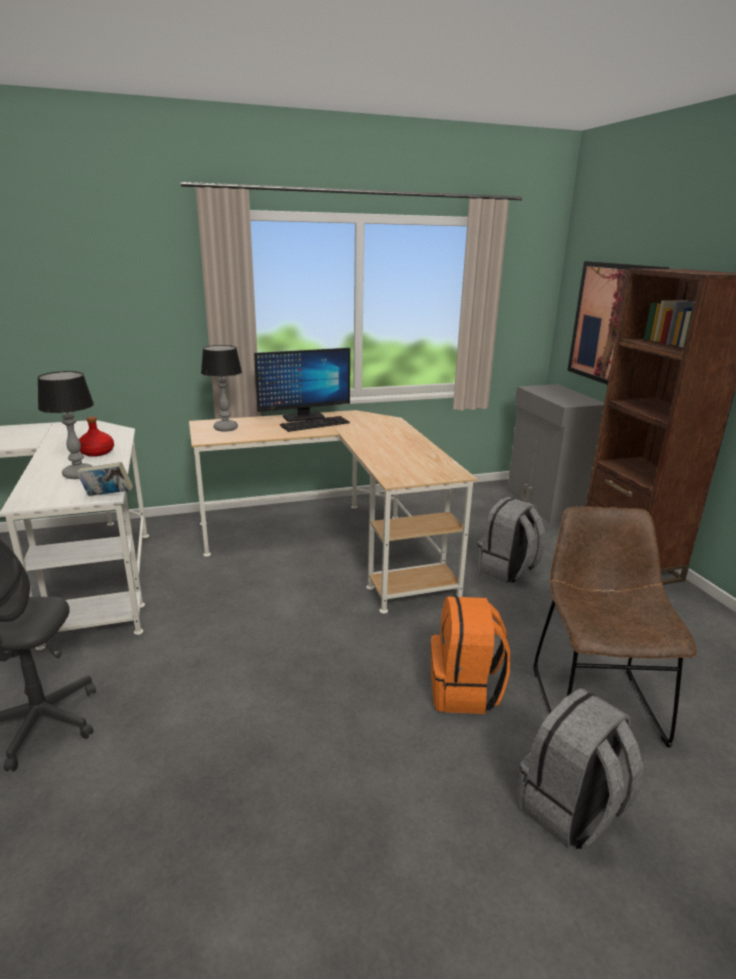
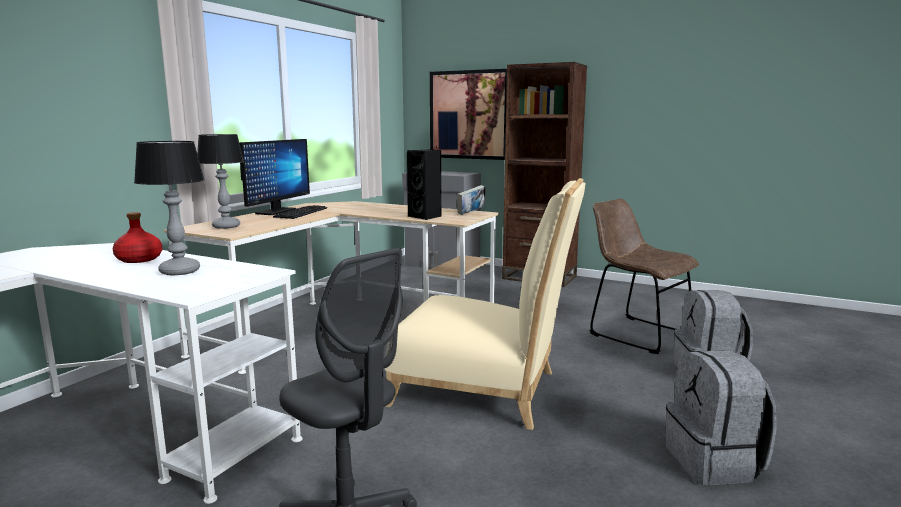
camera: 45 degrees left, 10 degrees down
book [76,462,133,496] -> book moved to [457,185,486,215]
orange backpack [431,596,510,714] -> none
grey backpack [477,497,545,583] -> grey backpack moved to [665,350,777,485]
none -> beige chair [385,178,586,430]
none -> black speaker [407,150,441,220]

